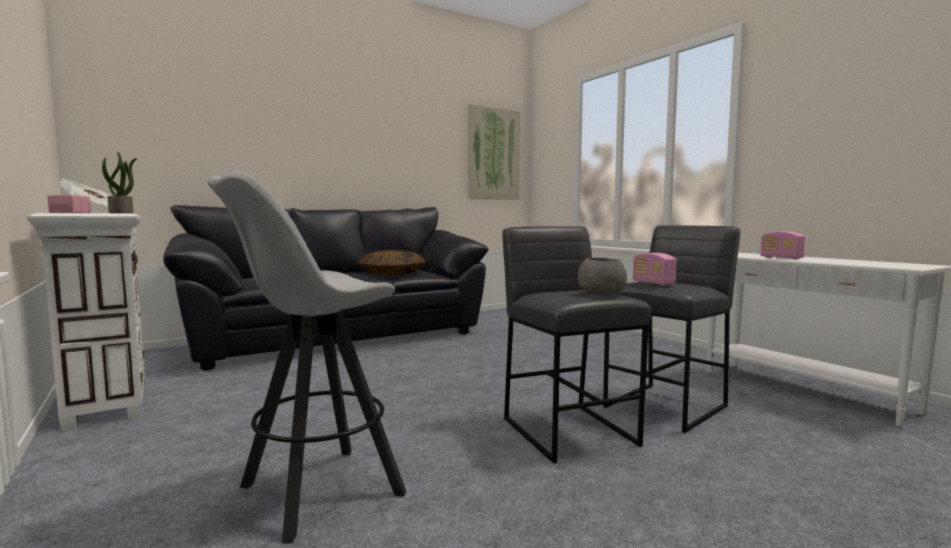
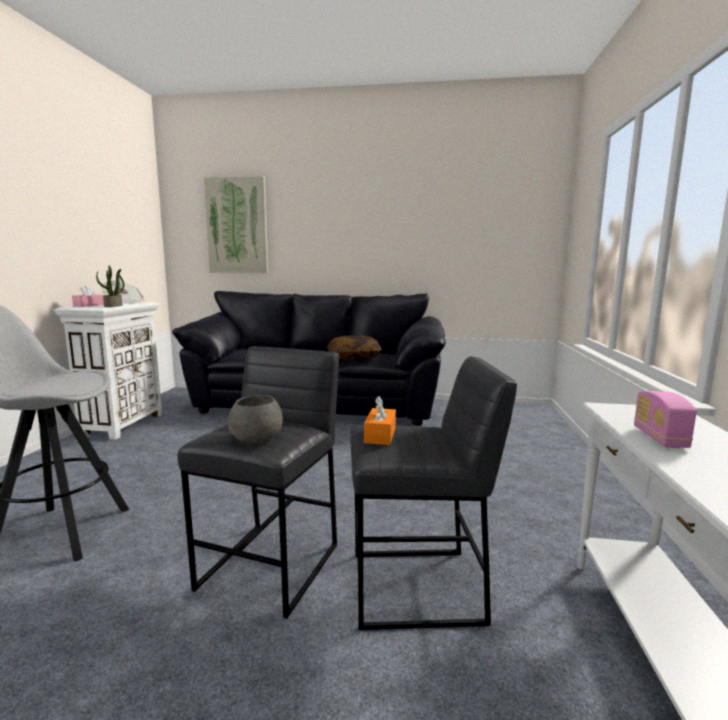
camera: 40 degrees right, 5 degrees up
picture [468,104,520,200] -> picture moved to [204,176,268,273]
radio [633,253,677,286] -> orange tissue box [364,396,396,445]

